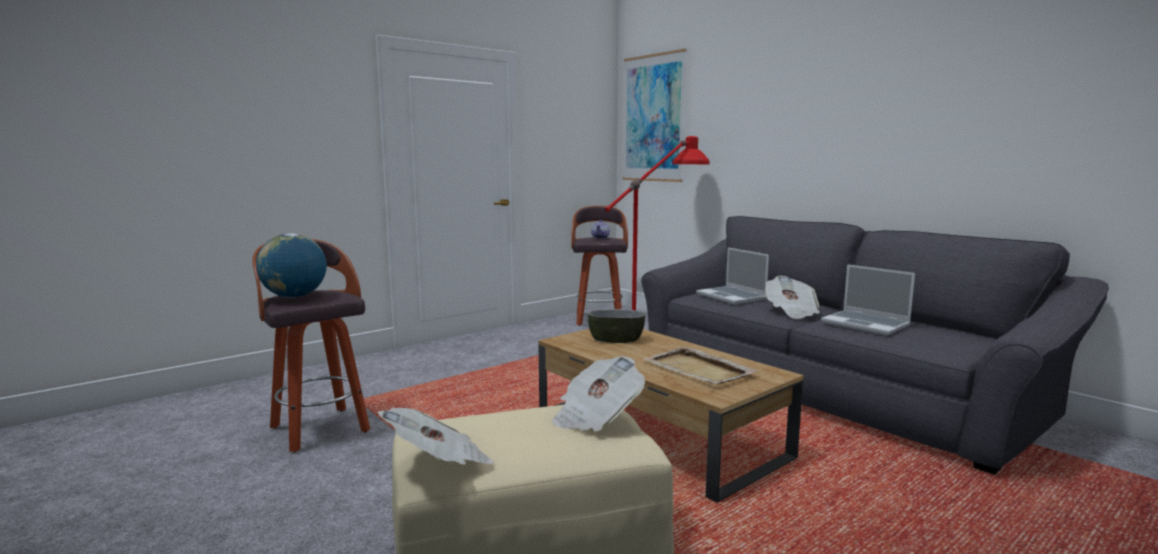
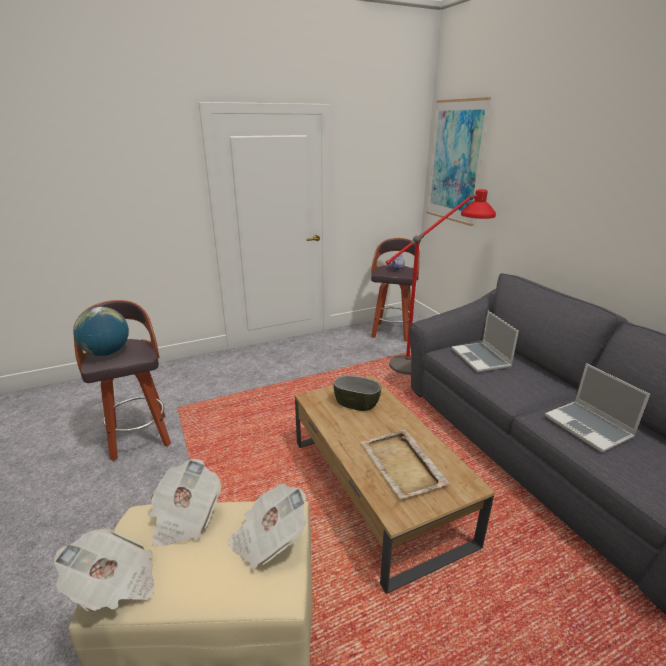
camera: 15 degrees right, 15 degrees up
newspaper [765,276,820,319] -> newspaper moved to [150,459,221,546]

